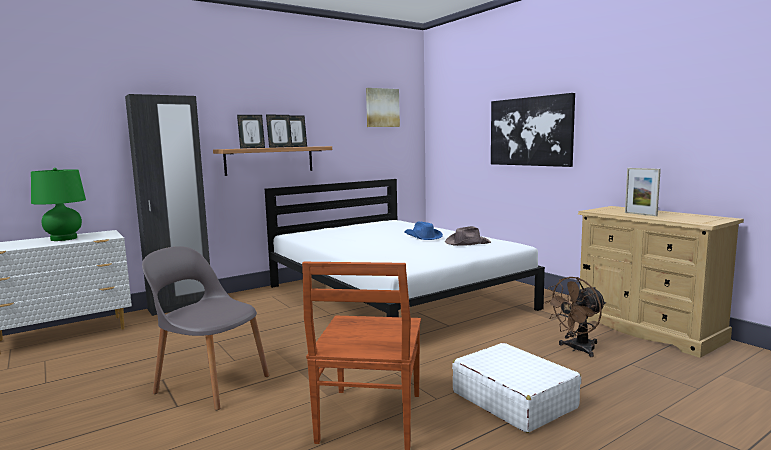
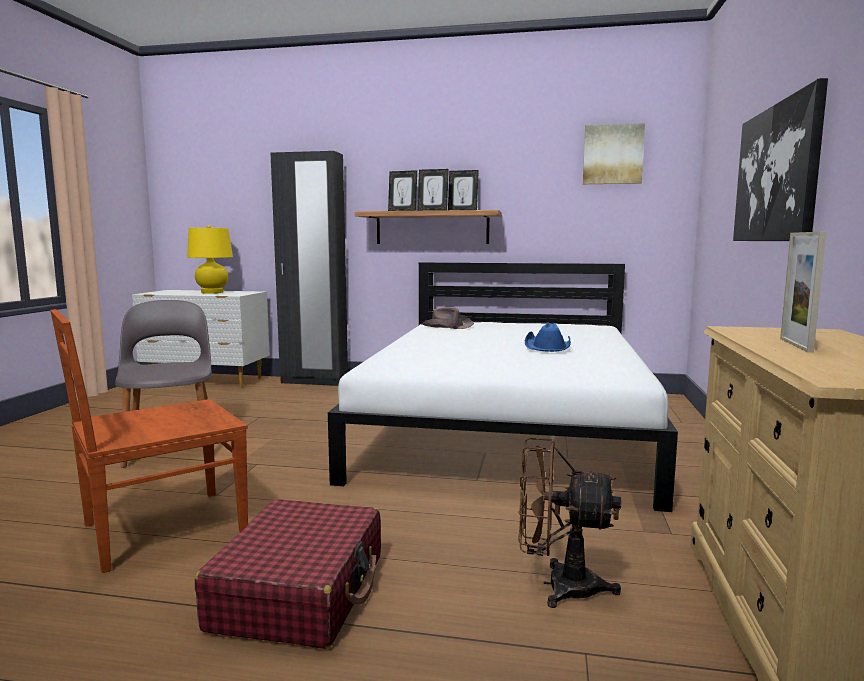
camera: 45 degrees right, 0 degrees up
green table lamp [31,168,86,241] -> yellow table lamp [187,225,233,294]
brown hat [445,226,491,246] -> brown hat moved to [421,307,474,329]
white suitcase [452,343,582,433] -> red suitcase [195,499,381,649]

